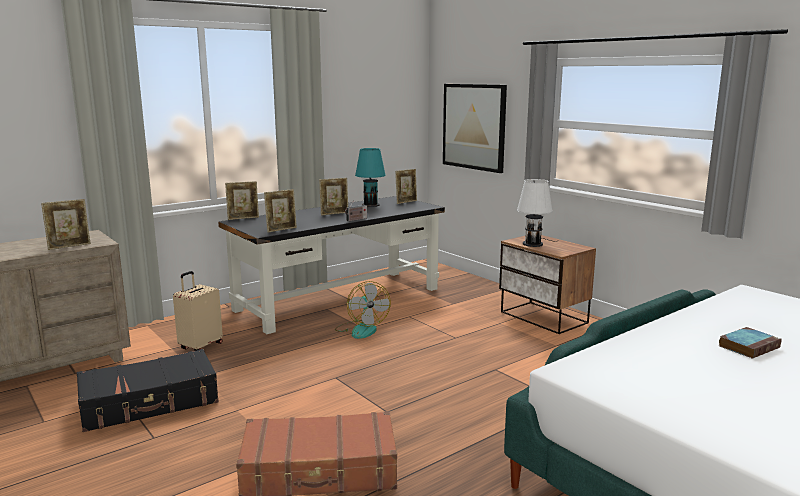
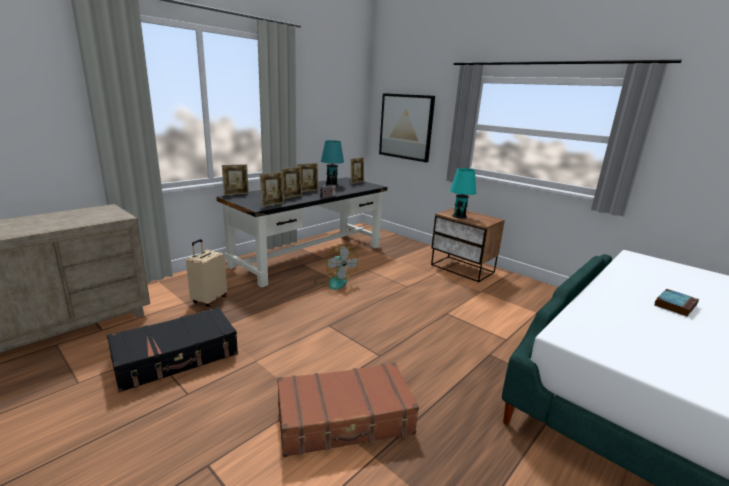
camera: 10 degrees left, 5 degrees up
picture frame [41,199,91,250] -> picture frame moved to [280,167,302,199]
white table lamp [517,179,557,247] -> turquoise table lamp [450,168,476,219]

